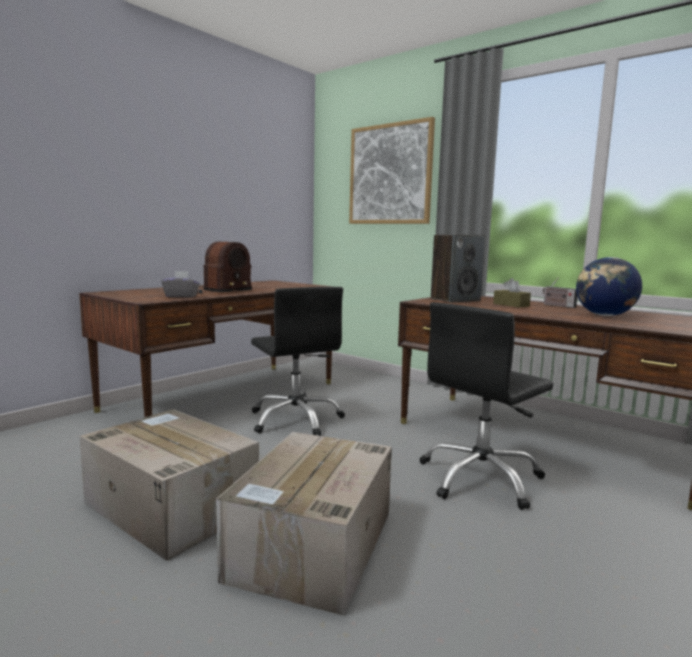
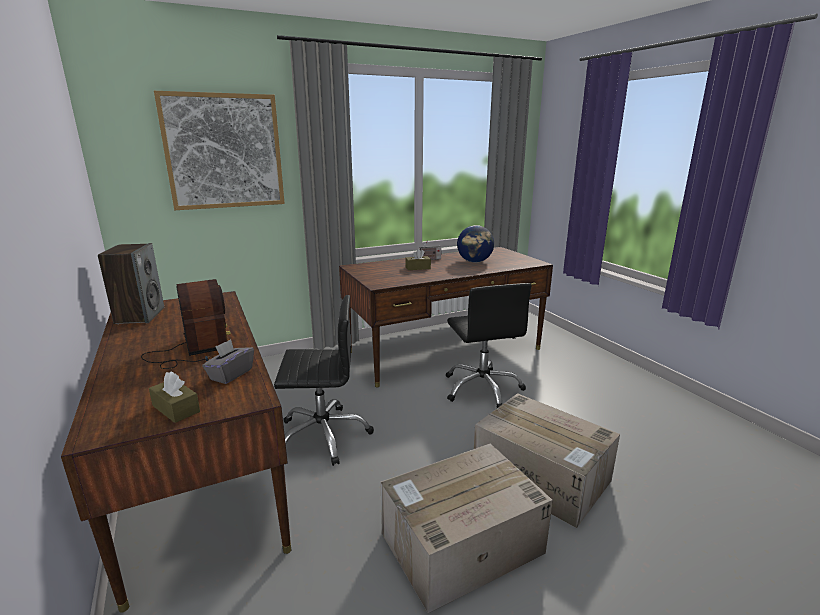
camera: 65 degrees left, 10 degrees up
speaker [431,234,485,303] -> speaker moved to [98,243,164,324]
none -> brown tissue box [149,371,200,423]

